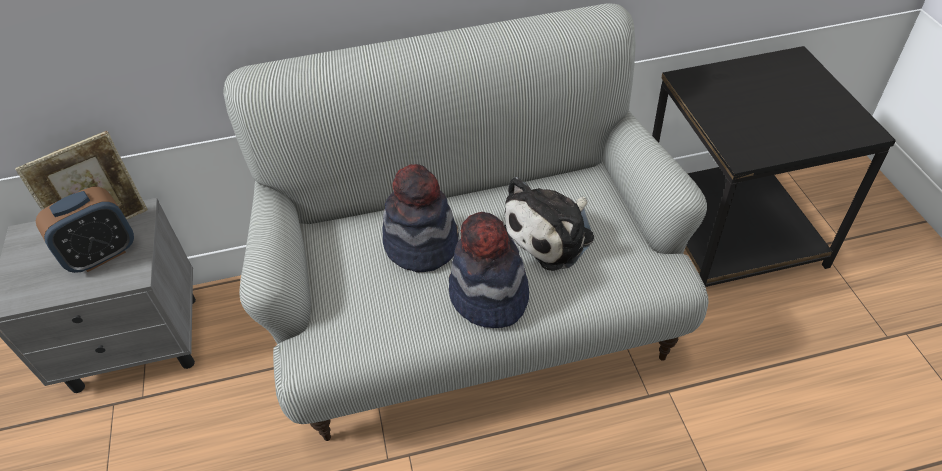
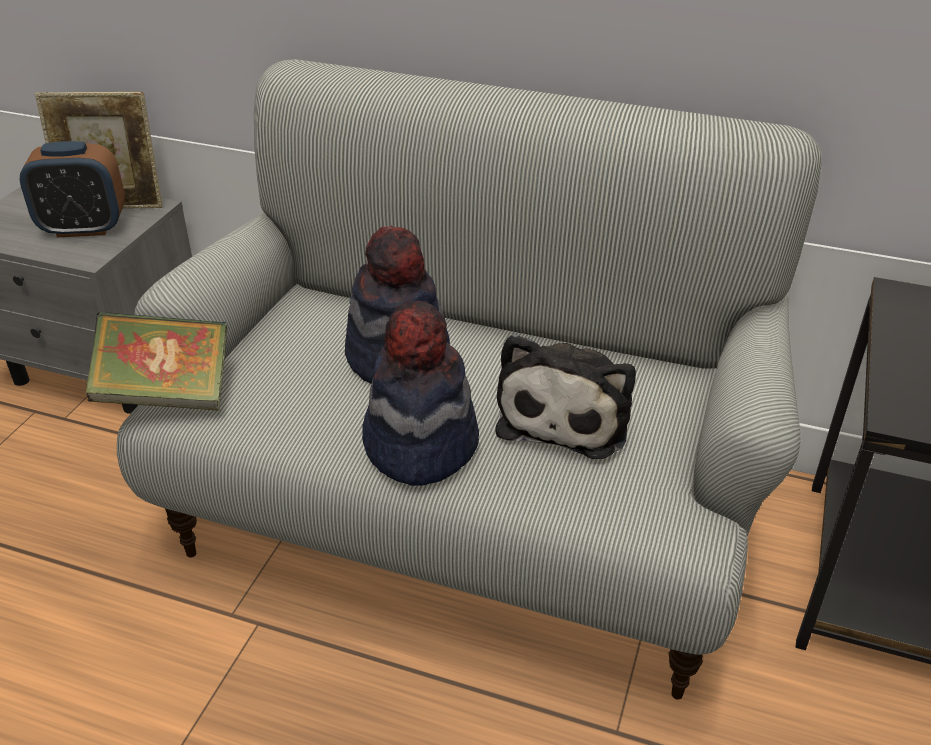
camera: 30 degrees right, 10 degrees down
plush toy [504,177,594,271] -> plush toy turned 60 degrees counterclockwise [495,334,636,459]
none -> book [86,312,227,411]

